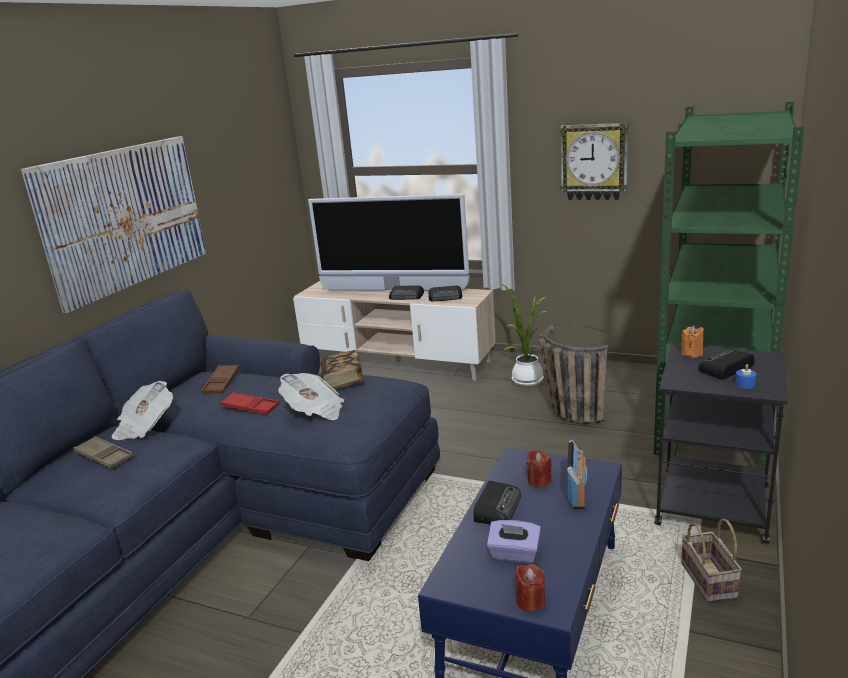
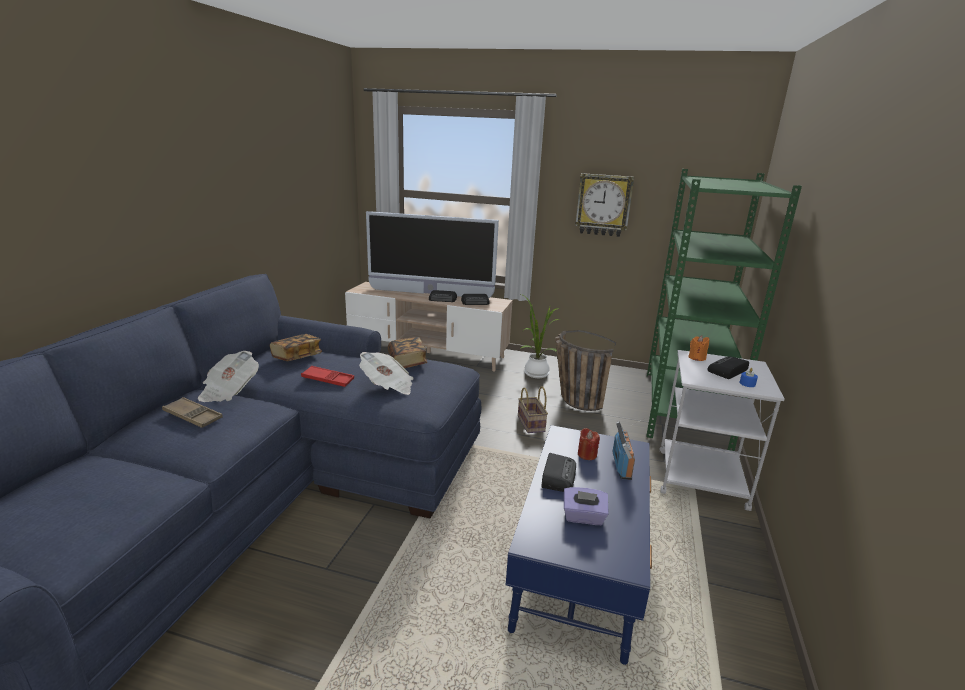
camera: 10 degrees left, 0 degrees up
picture [21,136,206,313] -> none
brown tray [202,365,239,393] -> book [270,334,322,361]
red candle [515,564,545,612] -> none
black cart [655,344,787,544] -> white cart [659,350,785,511]
basket [681,519,742,602] -> basket moved to [518,386,548,433]

